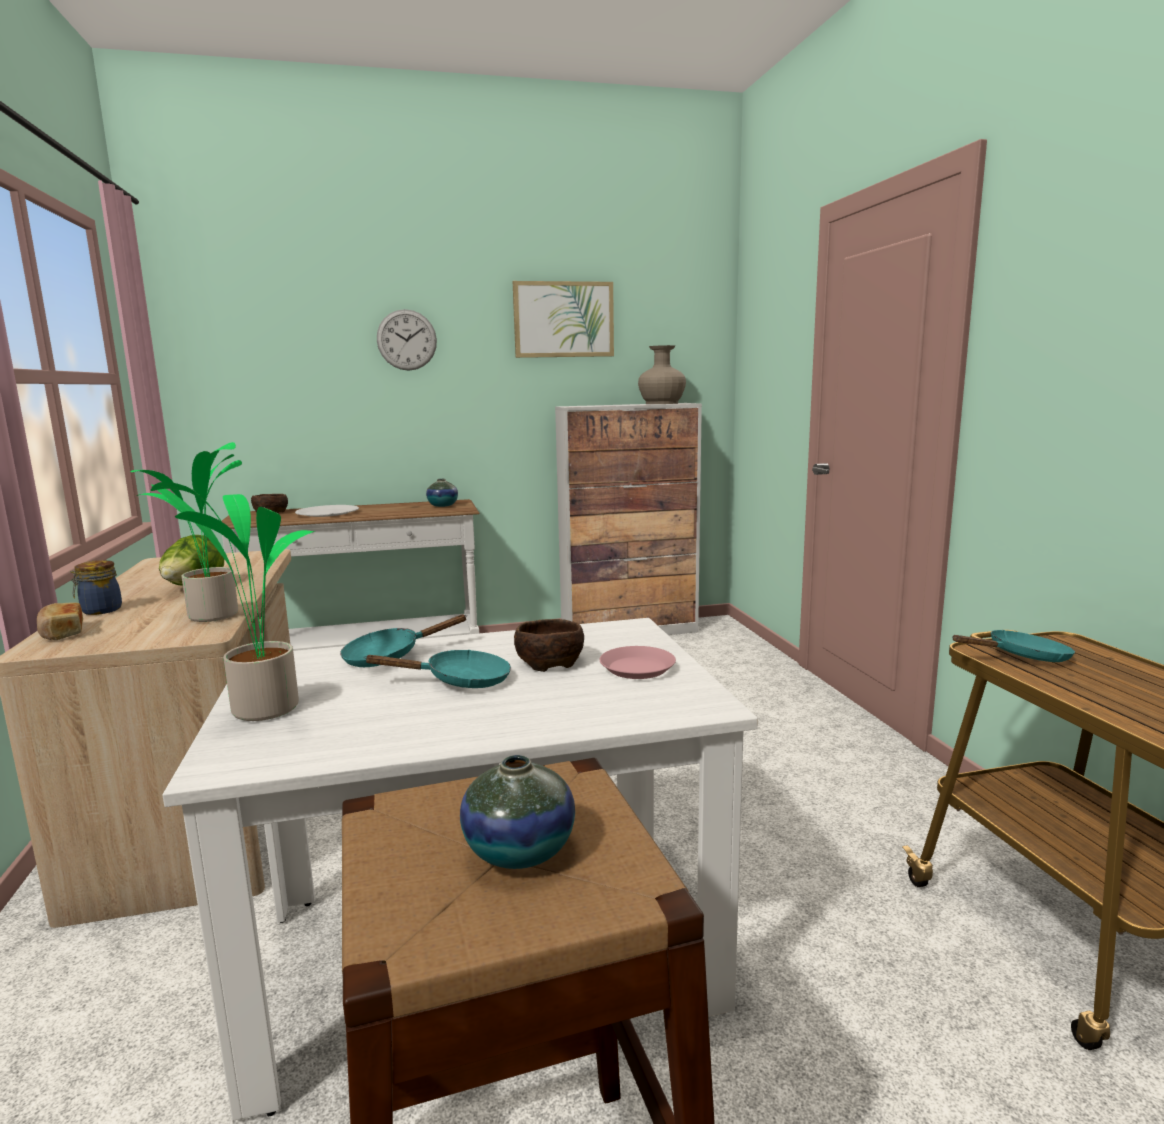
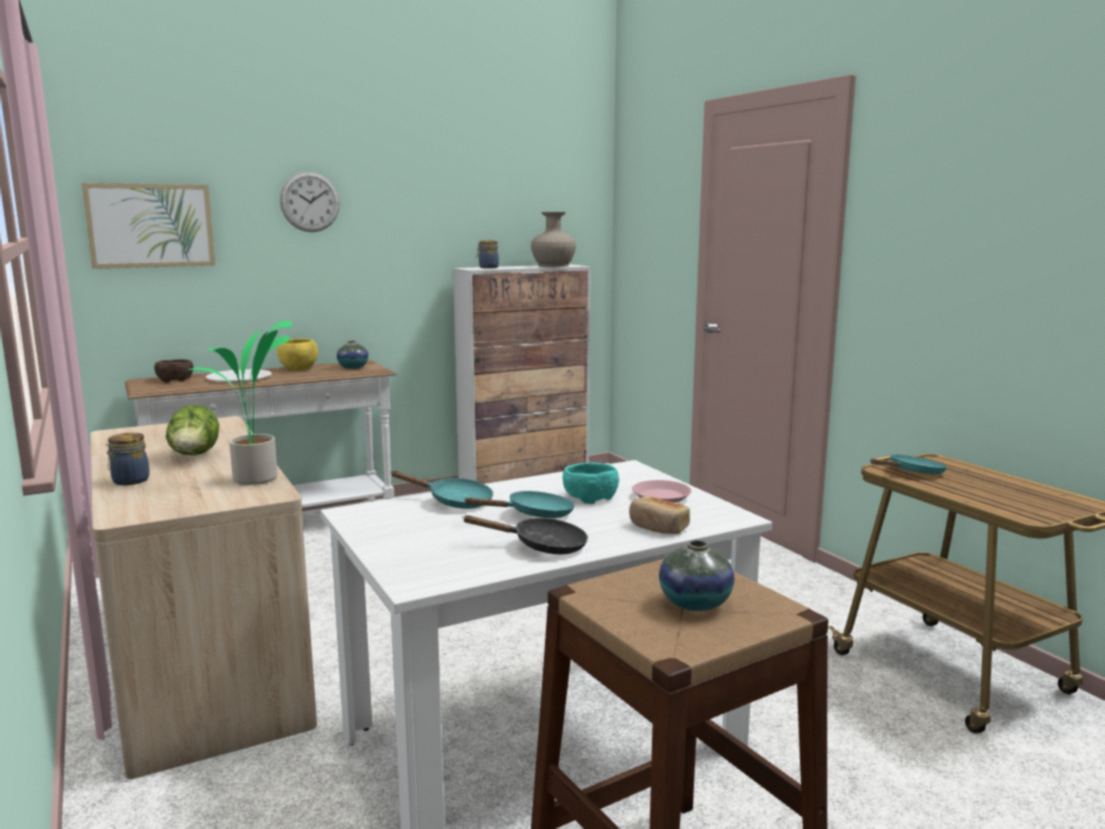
camera: 15 degrees left, 0 degrees up
bread [37,602,83,640] -> bread moved to [629,496,690,534]
potted plant [151,482,315,721] -> none
turquoise frying pan [340,615,467,667] -> turquoise frying pan turned 120 degrees counterclockwise [390,471,493,509]
picture [513,281,614,358] -> picture moved to [82,183,216,269]
brown bowl [514,619,584,672] -> turquoise bowl [563,463,619,504]
none -> yellow bowl [277,339,318,371]
none -> black frying pan [463,515,588,554]
none -> jar [477,240,499,268]

